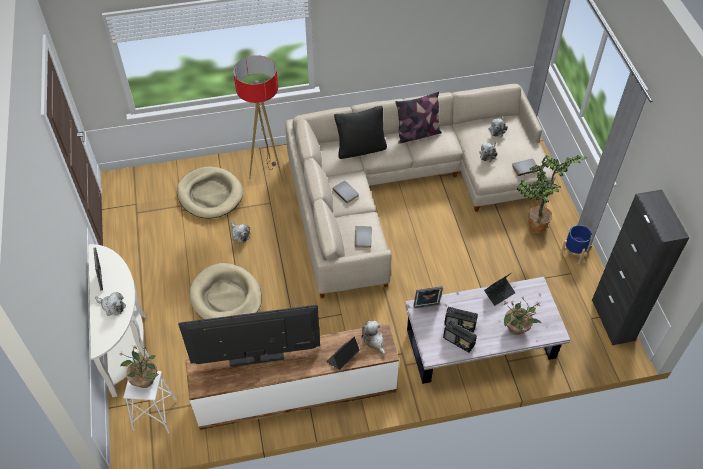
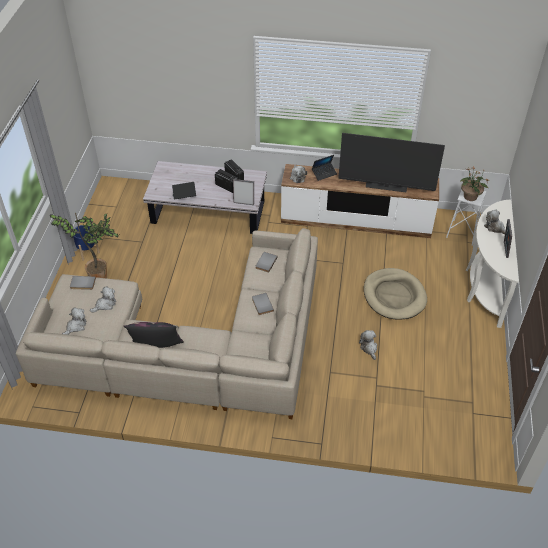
camera: 160 degrees left, 5 degrees down
beige dog bed [177,166,243,219] -> none
floor lamp [233,55,283,181] -> none
black pillow [334,106,387,159] -> none
potted plant [503,297,541,335] -> none
black cabinet [592,190,689,345] -> none

